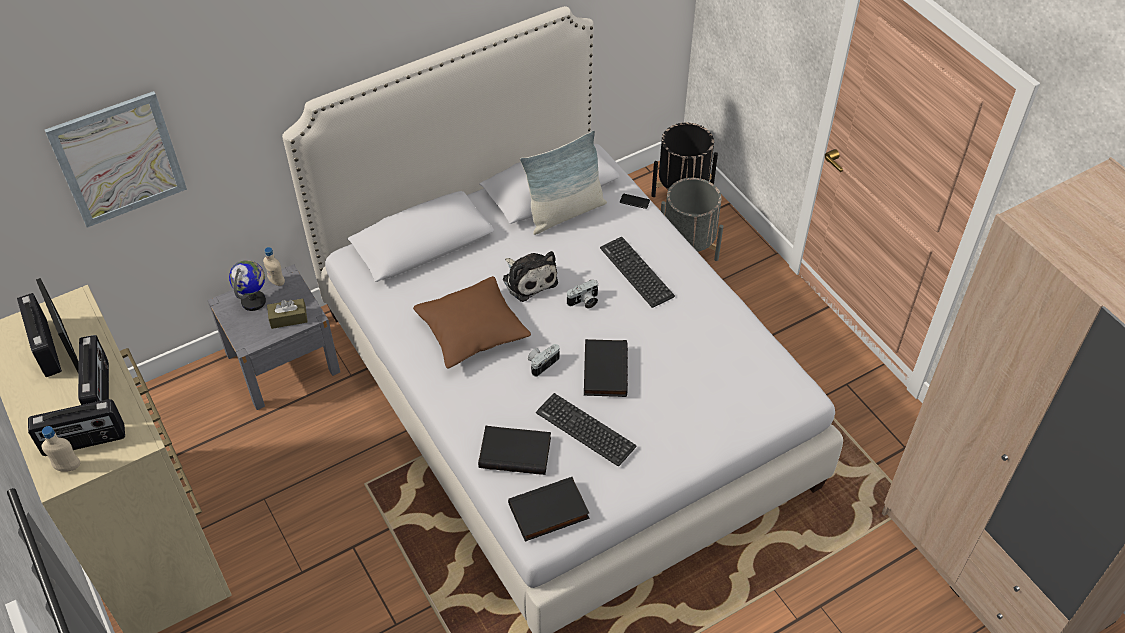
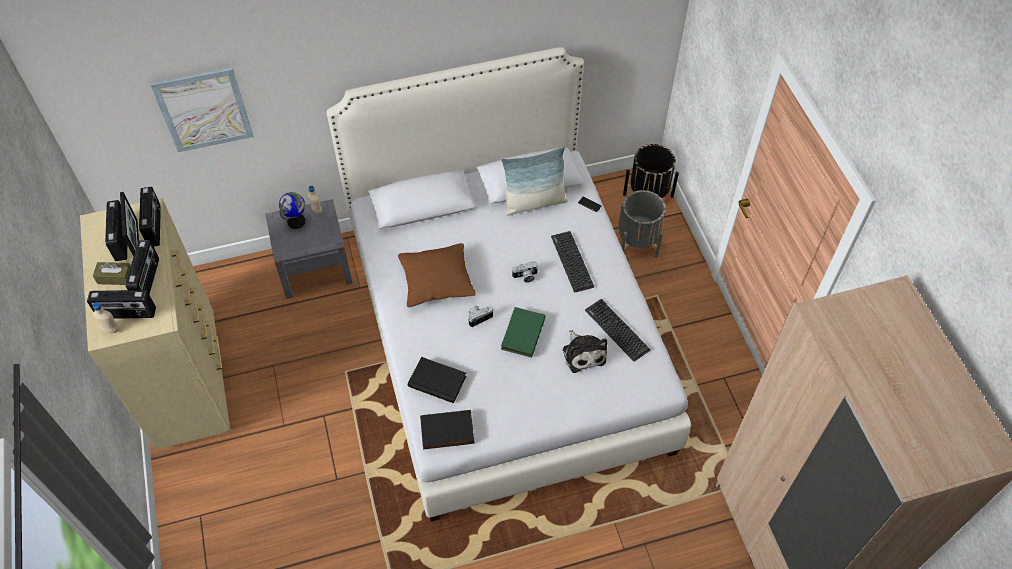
camera: 15 degrees right, 5 degrees up
brown tissue box [267,299,308,329] -> brown tissue box moved to [93,262,131,285]
plush toy [503,251,558,302] -> plush toy moved to [563,330,607,373]
keyboard [536,393,636,466] -> keyboard moved to [585,299,650,361]
black book [584,339,628,397] -> green book [501,307,545,358]
none -> radio [139,187,161,246]

